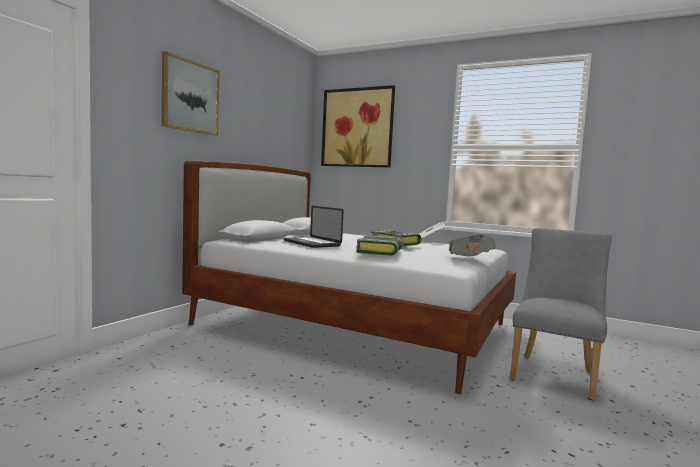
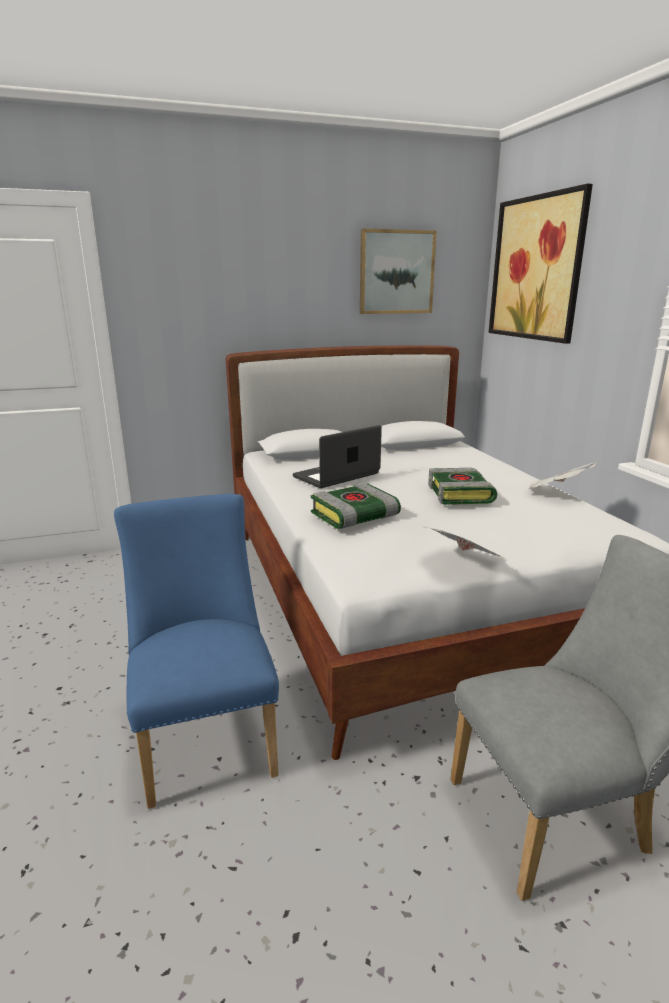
camera: 45 degrees right, 15 degrees up
picture [162,51,219,136] -> picture moved to [360,228,437,314]
laptop [284,206,344,248] -> laptop turned 45 degrees clockwise [293,425,382,488]
none -> blue chair [114,494,279,809]

